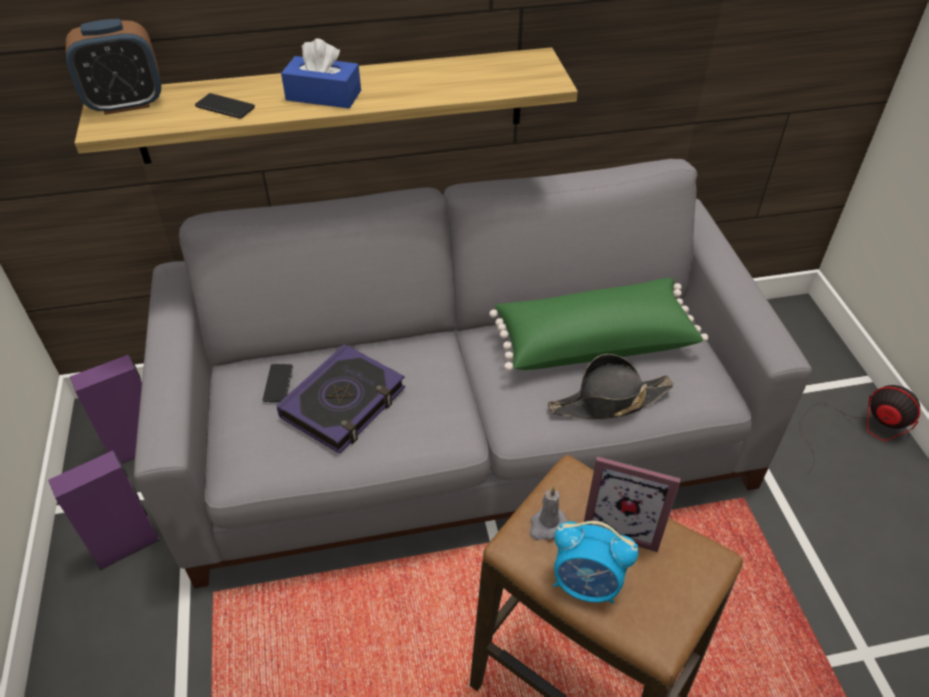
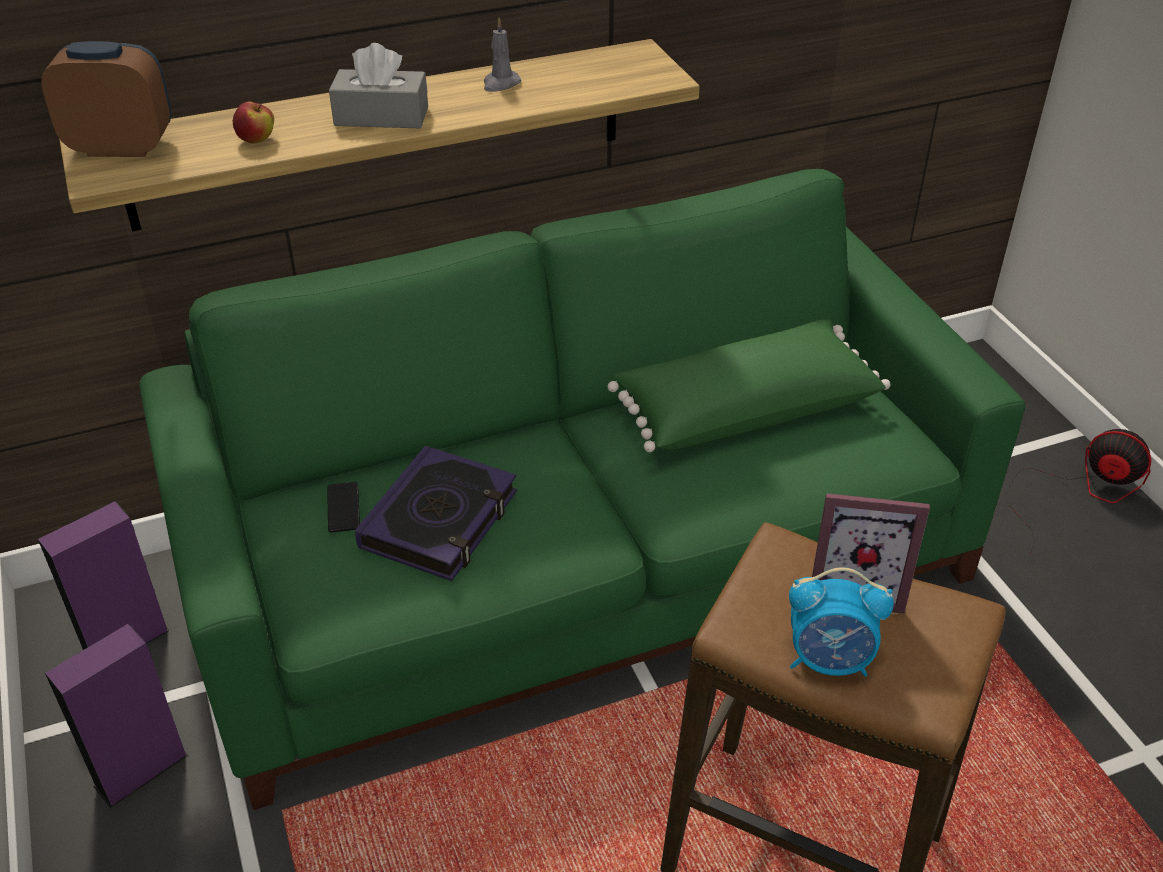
camera: 10 degrees left, 5 degrees down
alarm clock [66,19,161,115] -> alarm clock turned 150 degrees counterclockwise [41,41,171,157]
grey sofa [134,159,812,588] -> green sofa [139,169,1025,810]
phone [195,93,255,119] -> apple [233,101,274,144]
blue tissue box [281,38,361,108] -> grey tissue box [329,43,428,128]
grey candle [530,486,567,540] -> grey candle moved to [484,18,521,92]
black hat [547,354,674,420] -> none

